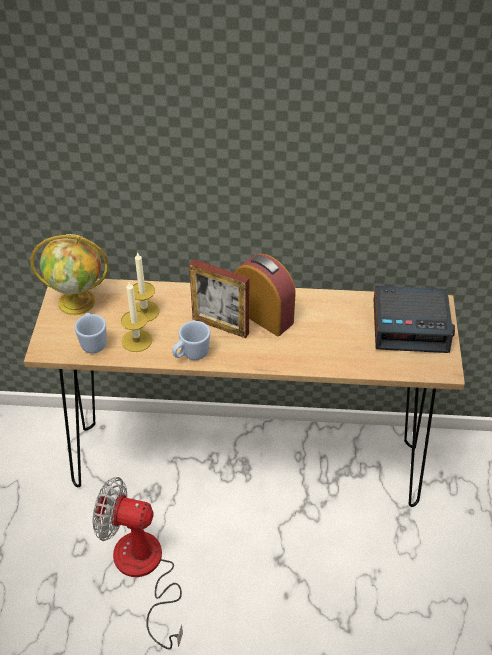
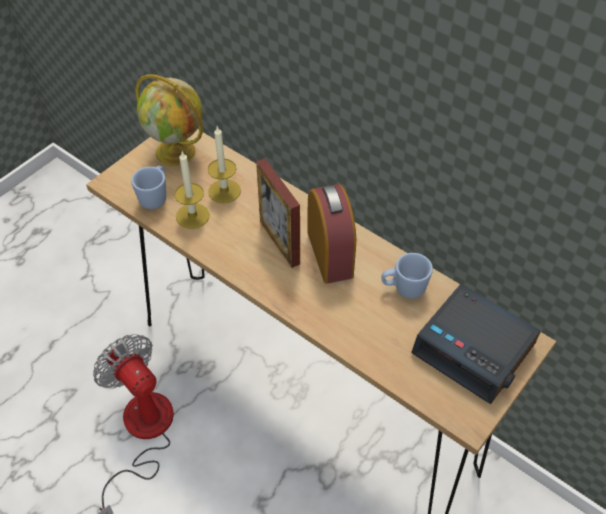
camera: 35 degrees right, 5 degrees up
blue mug [172,321,210,360] -> blue mug moved to [381,253,433,299]

